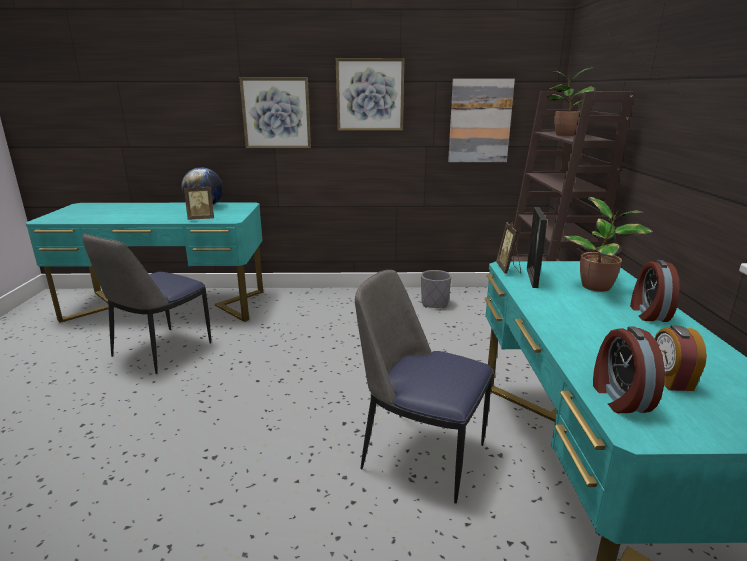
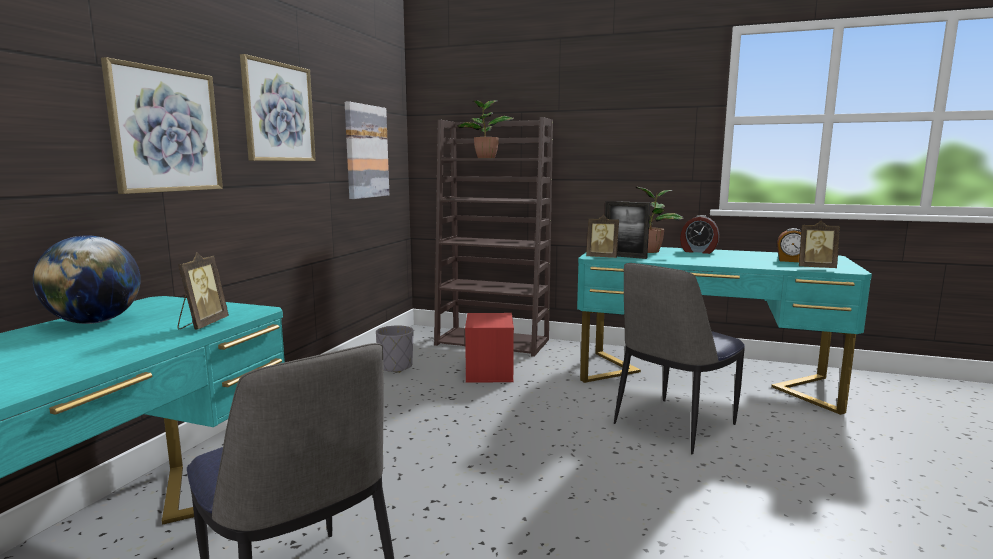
camera: 70 degrees left, 10 degrees down
alarm clock [593,326,665,413] -> picture frame [799,221,840,268]
none -> red storage box [465,313,514,382]

